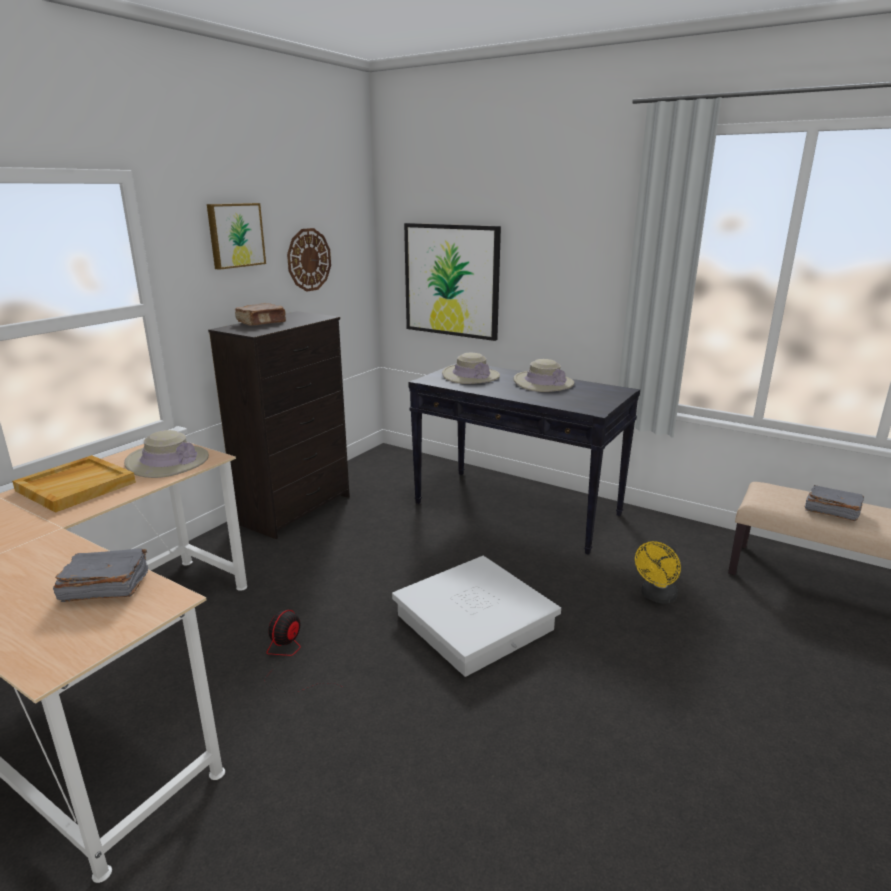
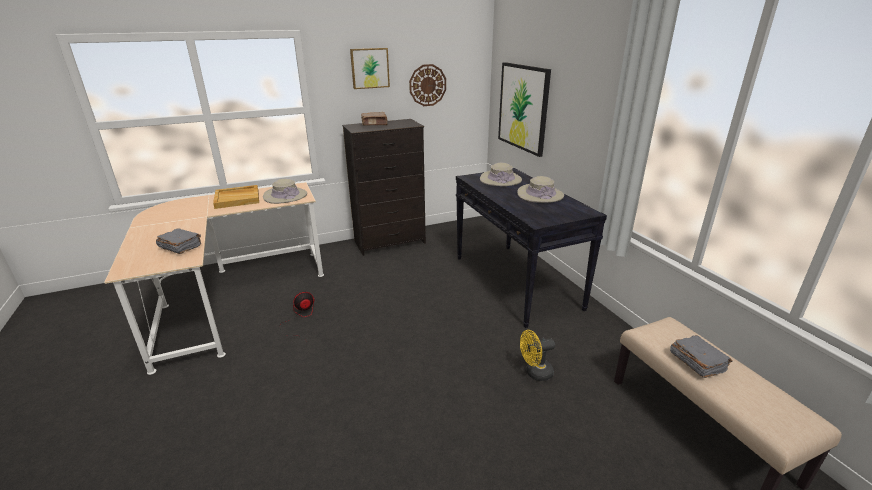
camera: 35 degrees right, 5 degrees up
white storage box [392,556,561,677] -> none

